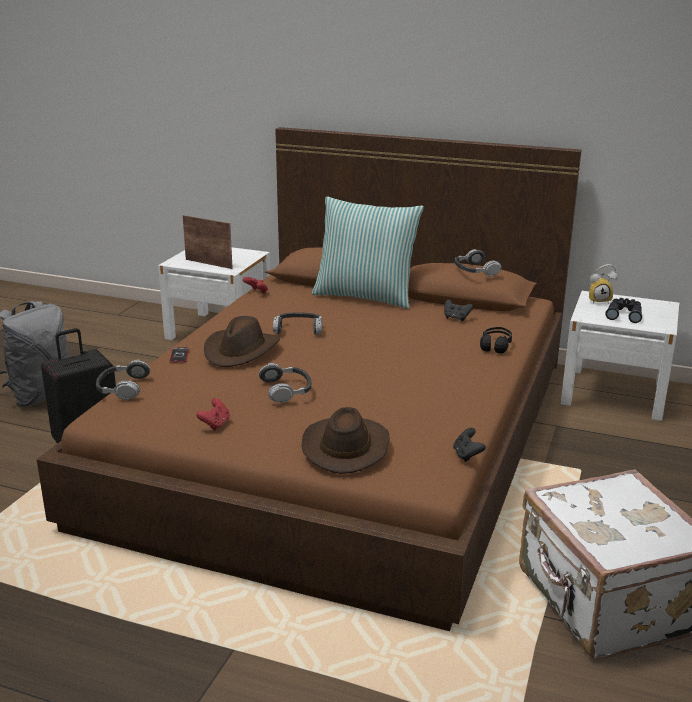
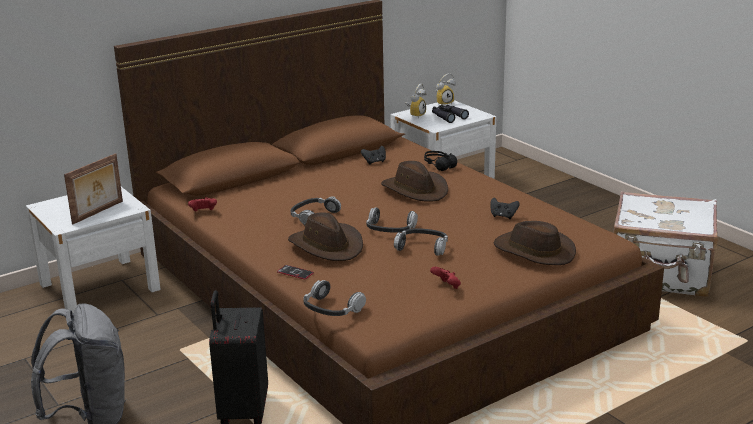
camera: 55 degrees left, 0 degrees up
picture frame [182,215,233,269] -> picture frame turned 150 degrees clockwise [64,153,123,224]
pillow [312,196,424,309] -> none
black game controller [453,428,486,462] -> black game controller moved to [490,198,520,219]
headphones [455,249,501,277] -> headphones moved to [366,207,418,233]
none -> brown hat [381,161,448,202]
none -> alarm clock [436,73,456,105]

